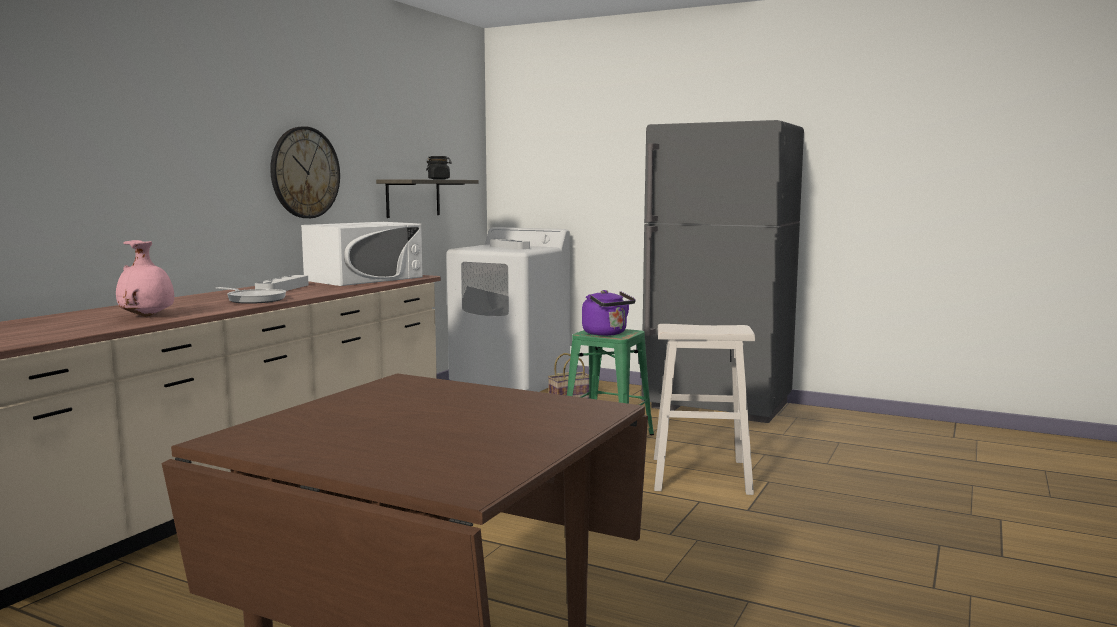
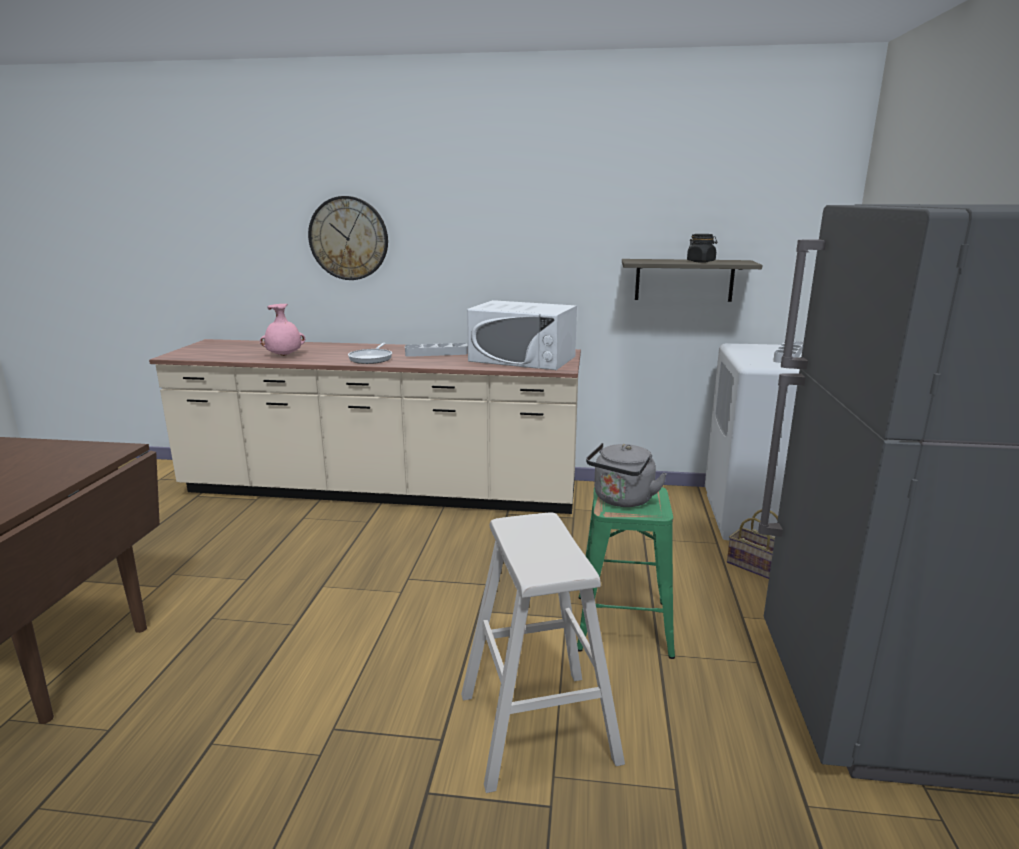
camera: 70 degrees right, 10 degrees up
wall clock [270,127,340,218] -> wall clock moved to [308,196,388,280]
purple kettle [582,290,636,336] -> grey kettle [586,443,667,507]

